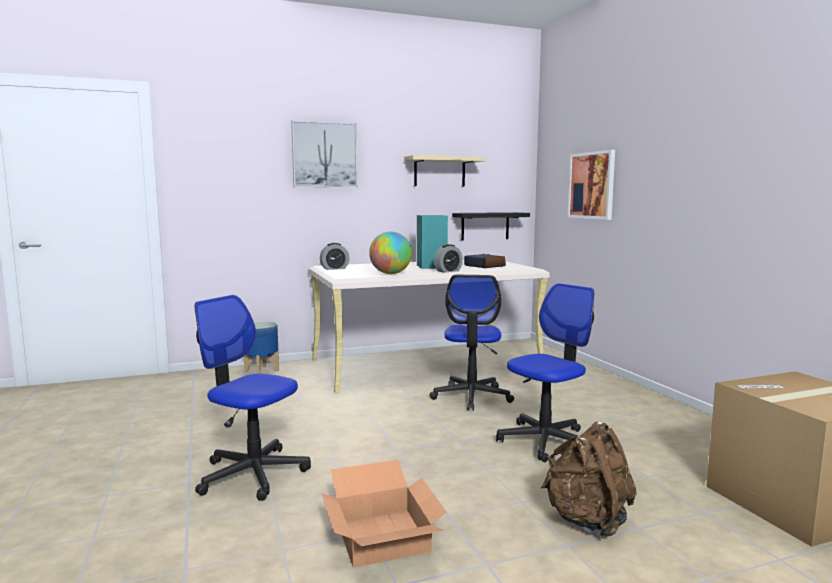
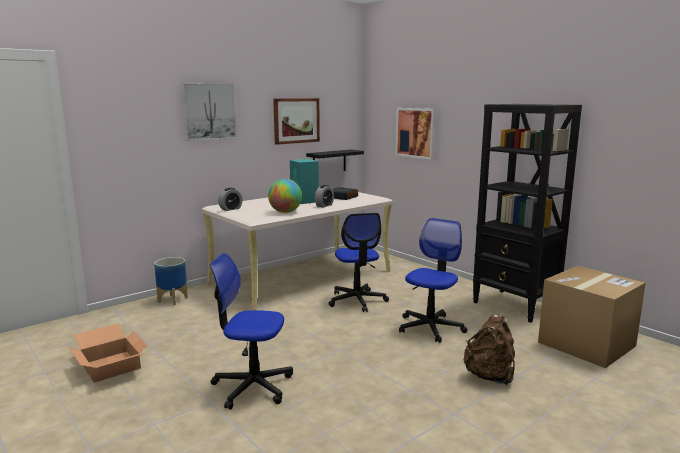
camera: 20 degrees left, 5 degrees up
cardboard box [322,460,447,567] -> cardboard box moved to [70,324,148,383]
beige shelf [404,155,486,186] -> picture [273,98,320,145]
none -> black bookcase [473,104,582,323]

